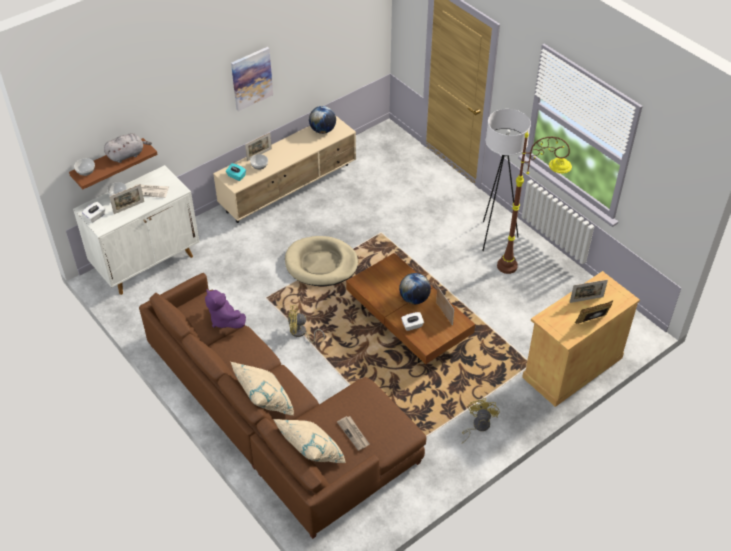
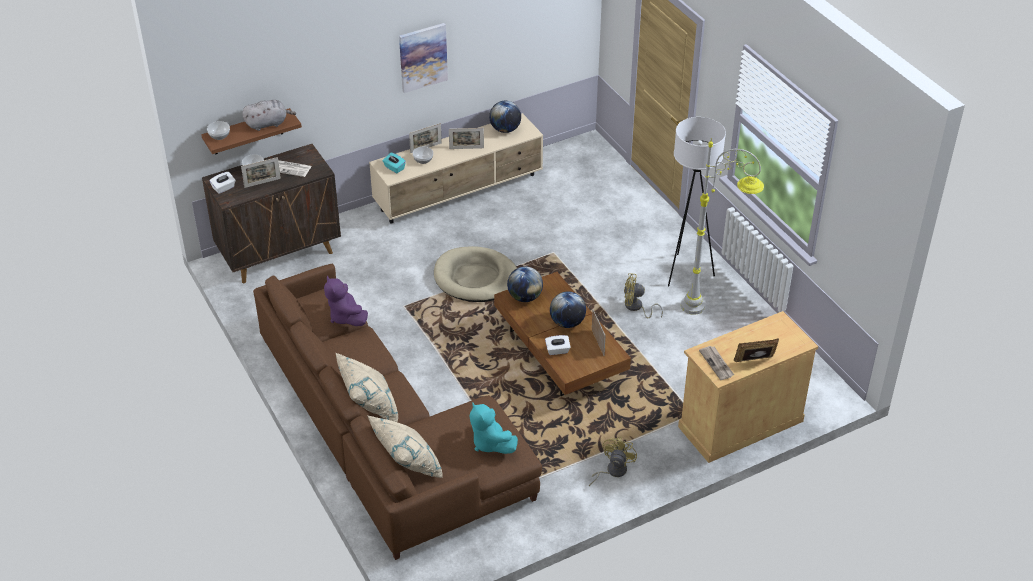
camera: 10 degrees right, 5 degrees down
white cabinet [73,165,199,295] -> brown cabinet [202,144,341,283]
yellow fan [288,305,325,343] -> yellow fan moved to [624,273,663,318]
newspaper [337,416,369,451] -> newspaper moved to [699,346,734,380]
brown floor lamp [497,130,572,274] -> grey floor lamp [681,138,764,315]
picture frame [570,279,608,303] -> picture frame moved to [449,128,484,149]
none -> turquoise plush toy [470,403,518,454]
none -> globe [507,266,543,302]

